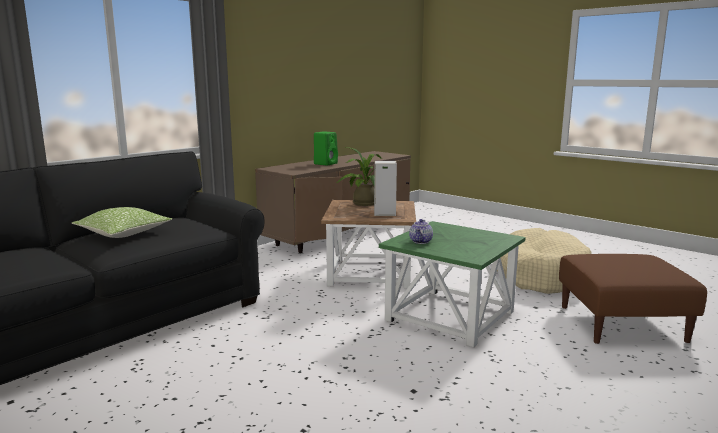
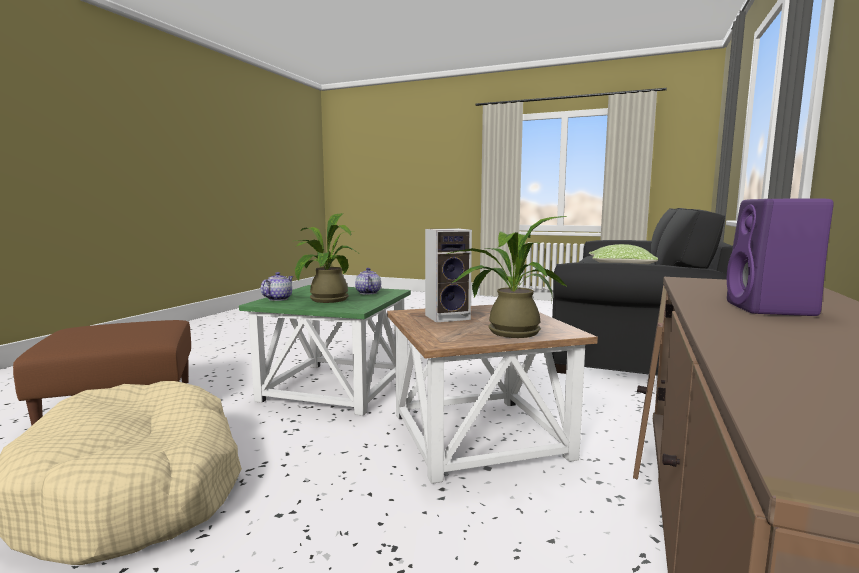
camera: 160 degrees right, 5 degrees down
green speaker [314,131,338,166] -> purple speaker [727,198,834,316]
none -> teapot [261,272,294,301]
none -> potted plant [295,213,358,303]

